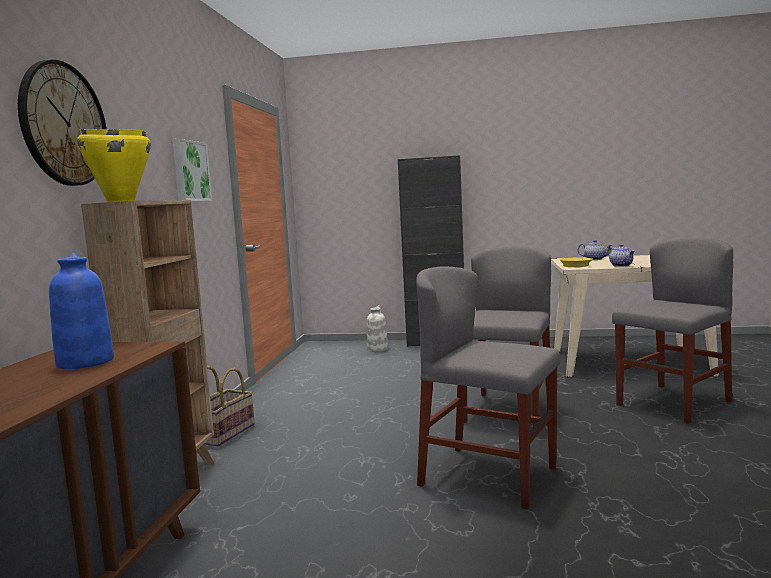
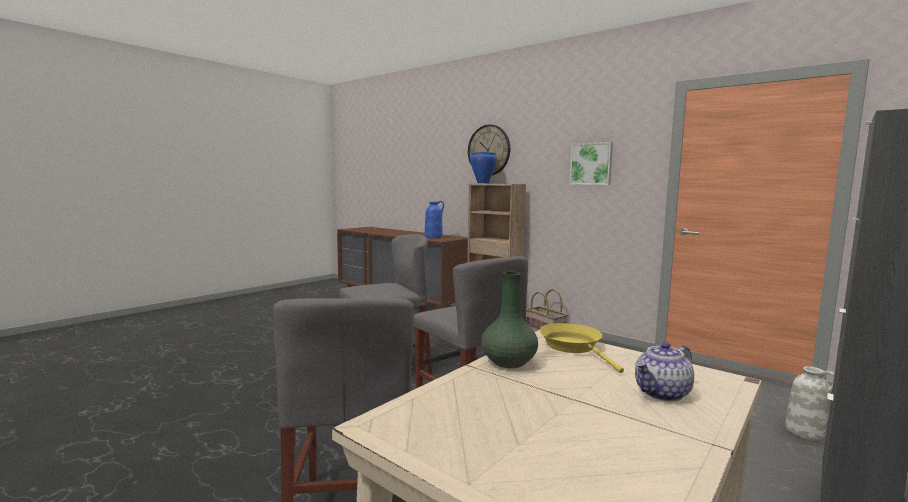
camera: 120 degrees right, 0 degrees up
yellow cooking pot [77,129,151,202] -> blue cooking pot [470,152,498,183]
teapot [608,244,635,267] -> green vase [481,271,538,368]

